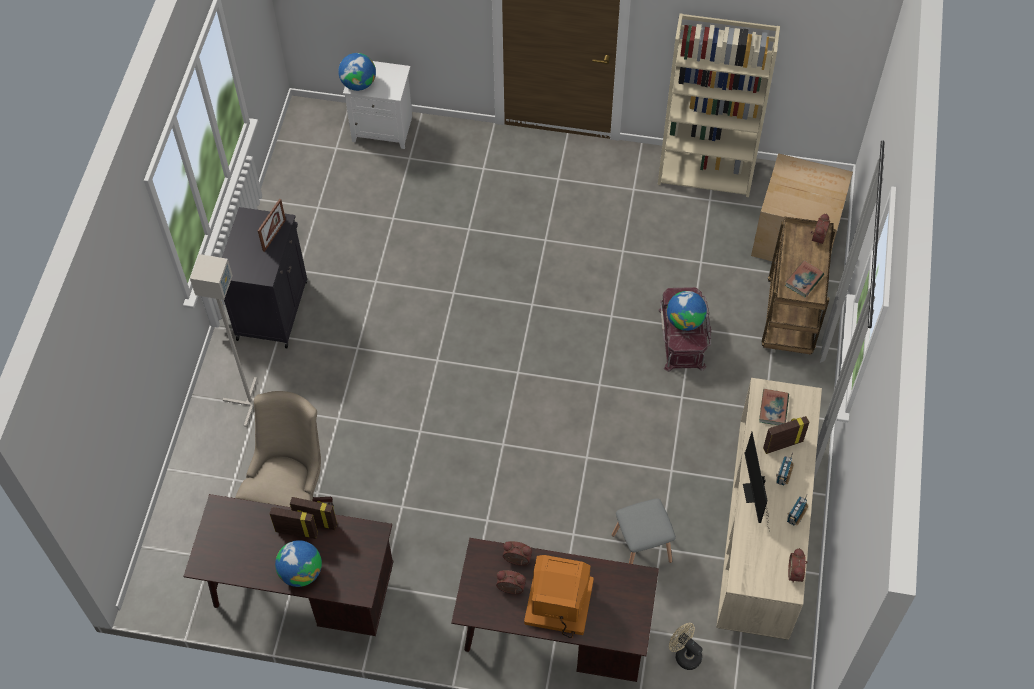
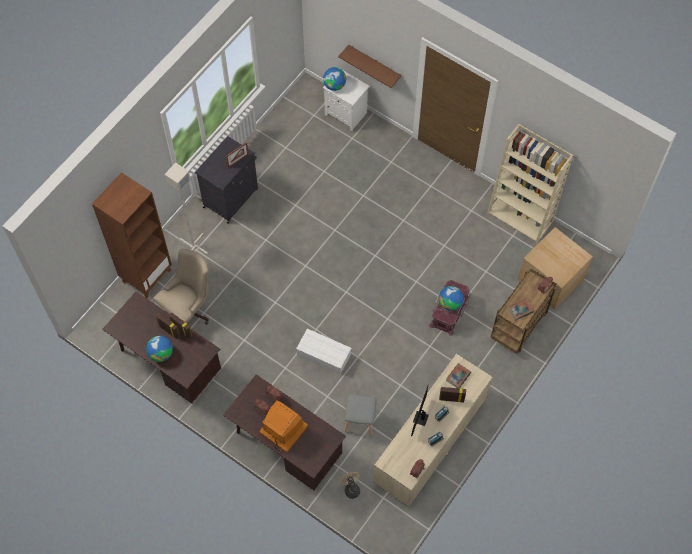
camera: 25 degrees right, 5 degrees up
none -> brown bookcase [92,172,172,298]
none -> white storage box [296,328,352,375]
none -> brown shelf [338,45,401,88]

